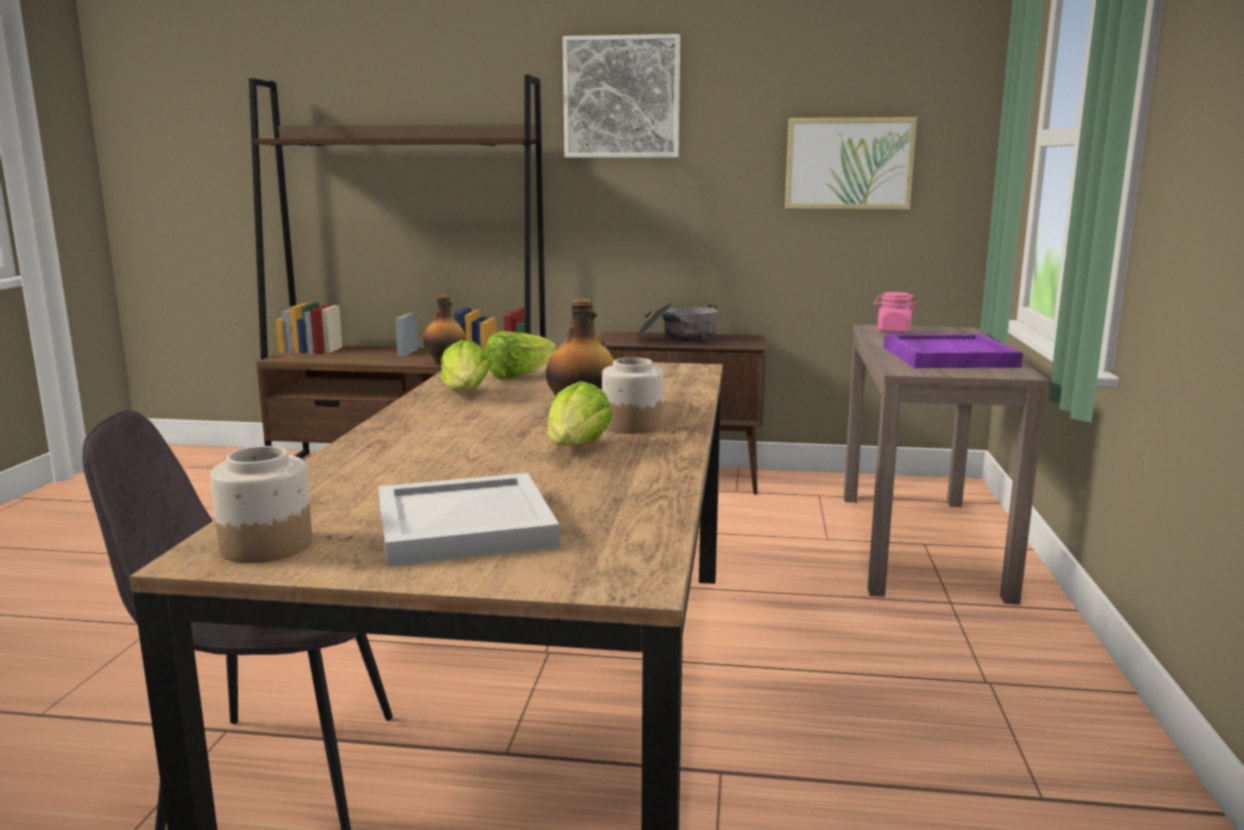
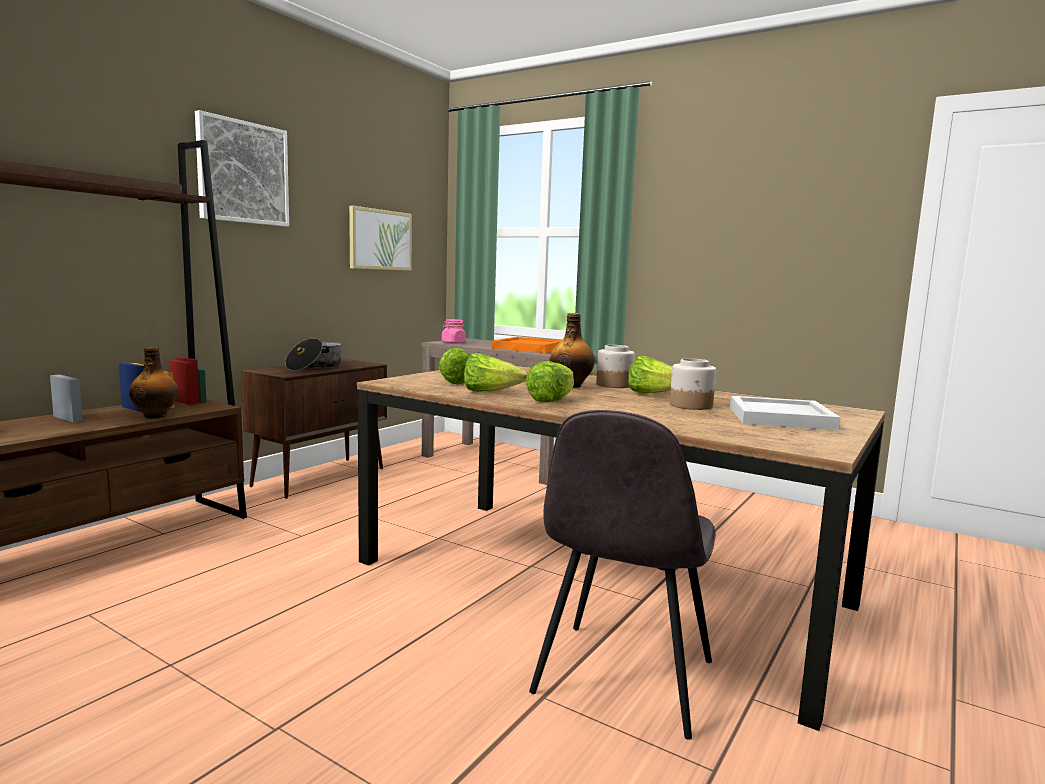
camera: 65 degrees left, 5 degrees down
jar [210,446,312,563] -> jar moved to [670,358,716,410]
purple tray [883,334,1023,368] -> orange tray [492,337,562,353]
none -> lettuce [525,361,574,403]

